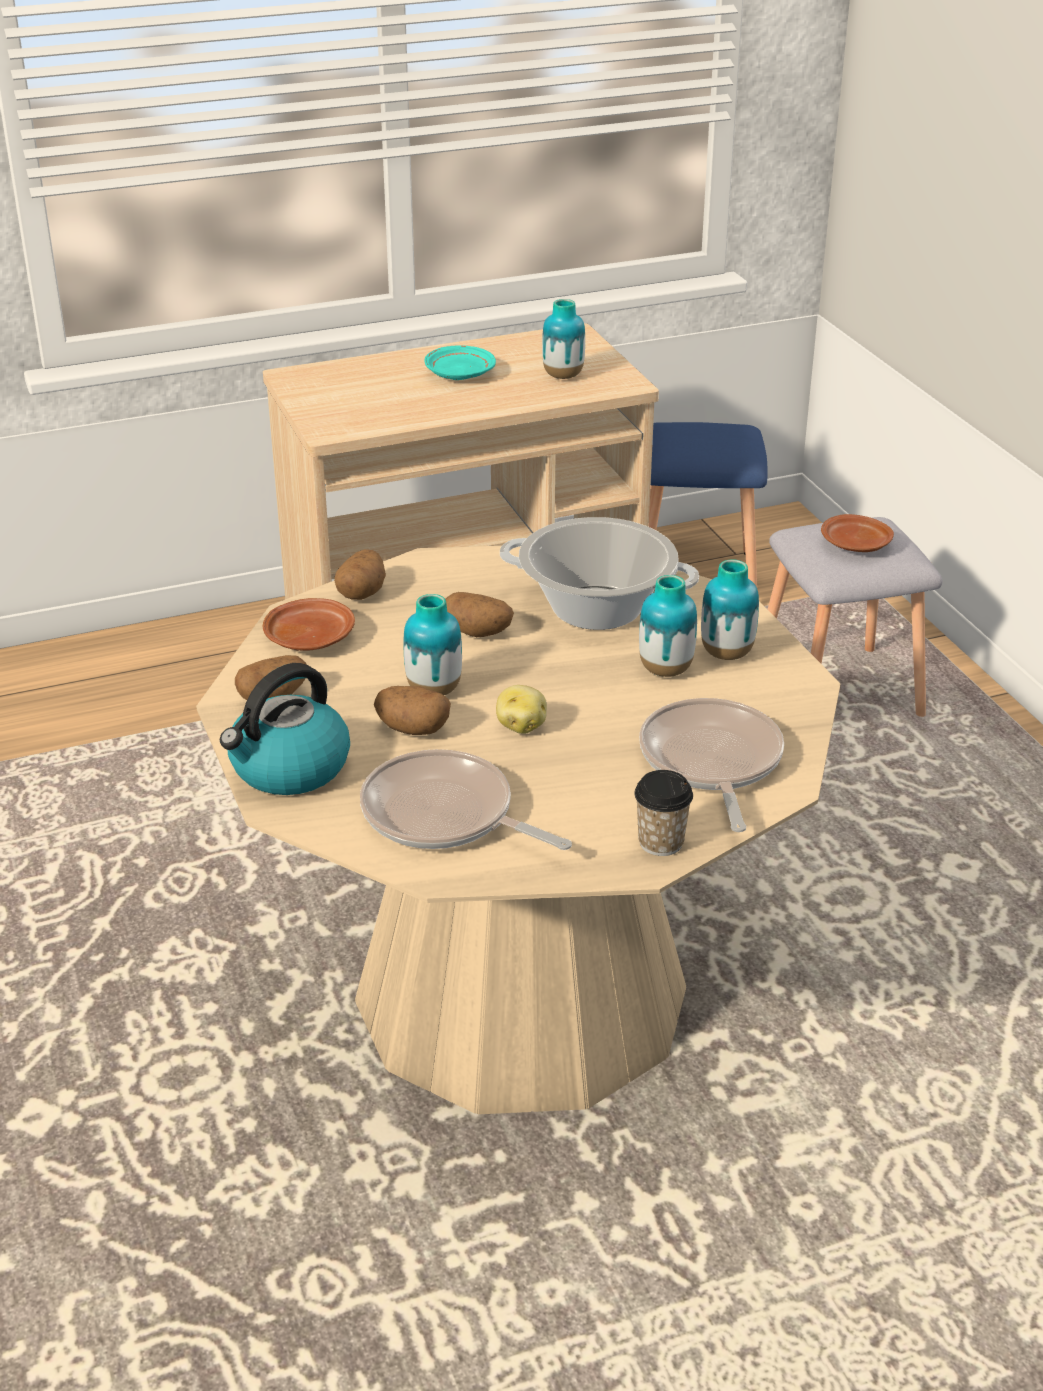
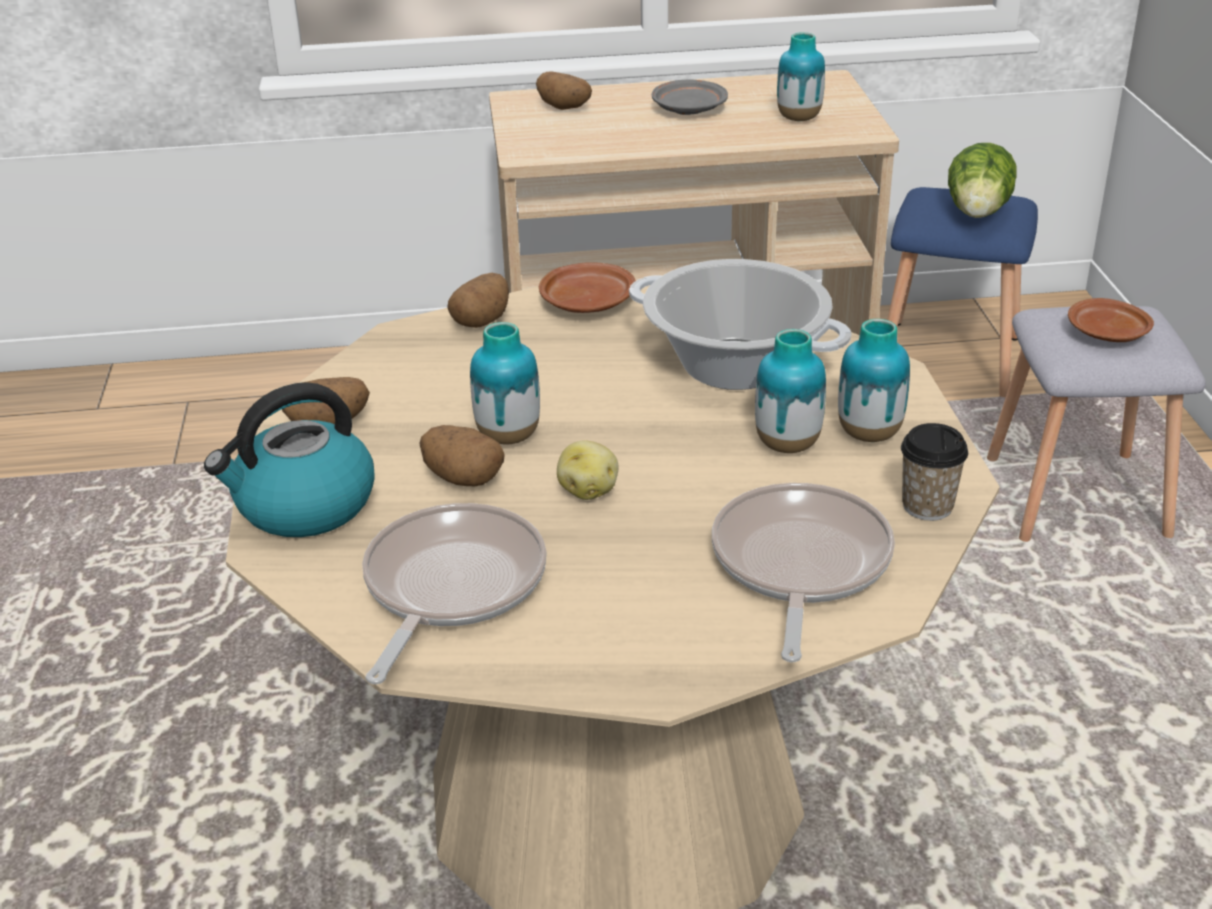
camera: 15 degrees right, 0 degrees up
brown plate [263,598,355,651] -> brown plate moved to [539,262,636,313]
frying pan [360,749,572,850] -> frying pan turned 60 degrees clockwise [362,503,547,684]
turquoise plate [424,345,496,380] -> grey plate [652,80,728,115]
potato [445,592,514,637] -> potato moved to [536,72,592,110]
cup [634,770,693,856] -> cup moved to [901,423,968,521]
none -> lettuce [948,143,1017,218]

